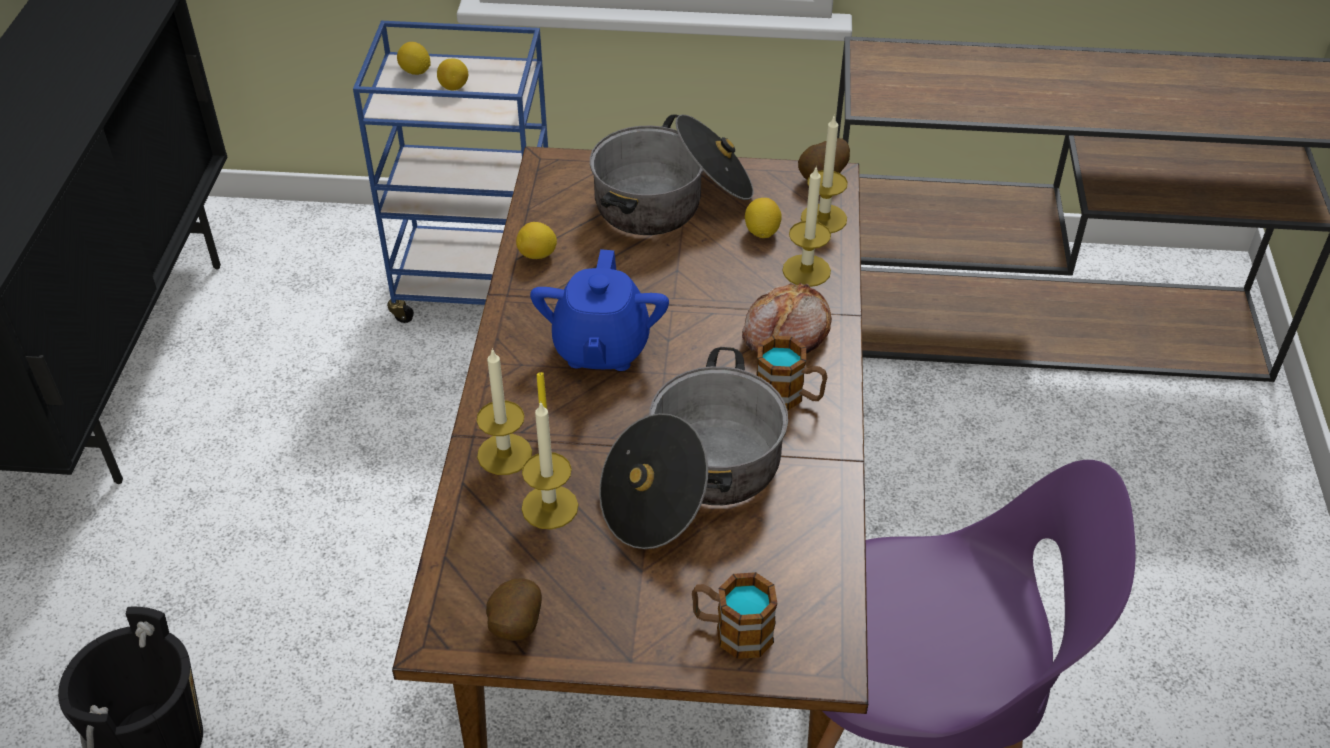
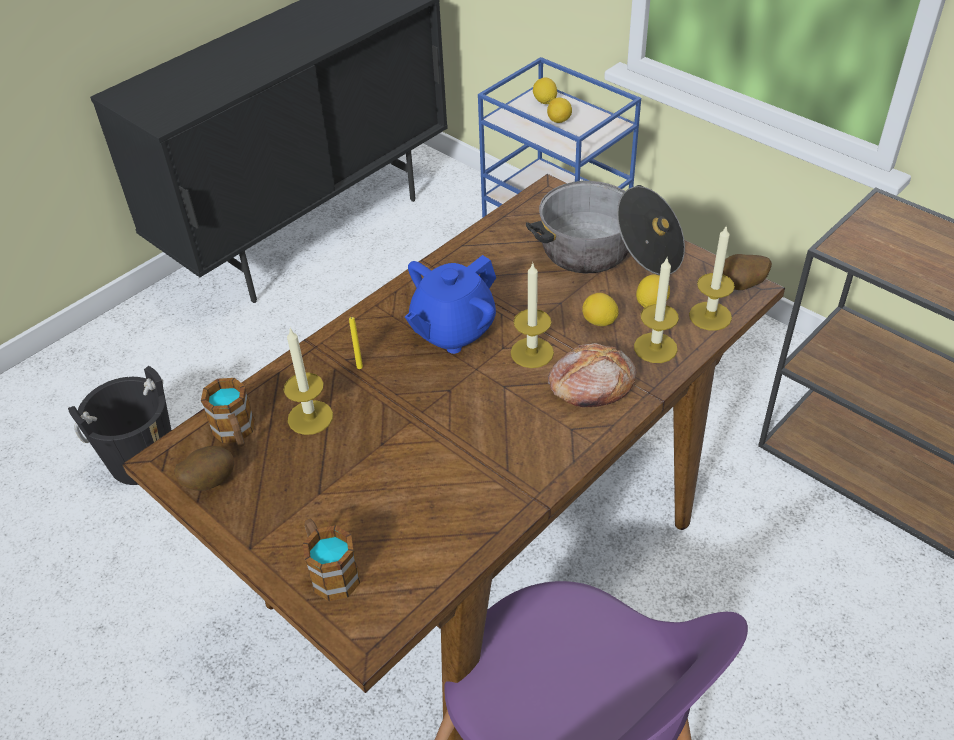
camera: 40 degrees right, 0 degrees up
candle [476,348,532,475] -> candle moved to [511,263,554,368]
lemon [516,222,557,259] -> lemon moved to [582,293,619,326]
cooking pot [599,347,788,549] -> none
mug [757,336,828,411] -> mug moved to [201,378,255,447]

